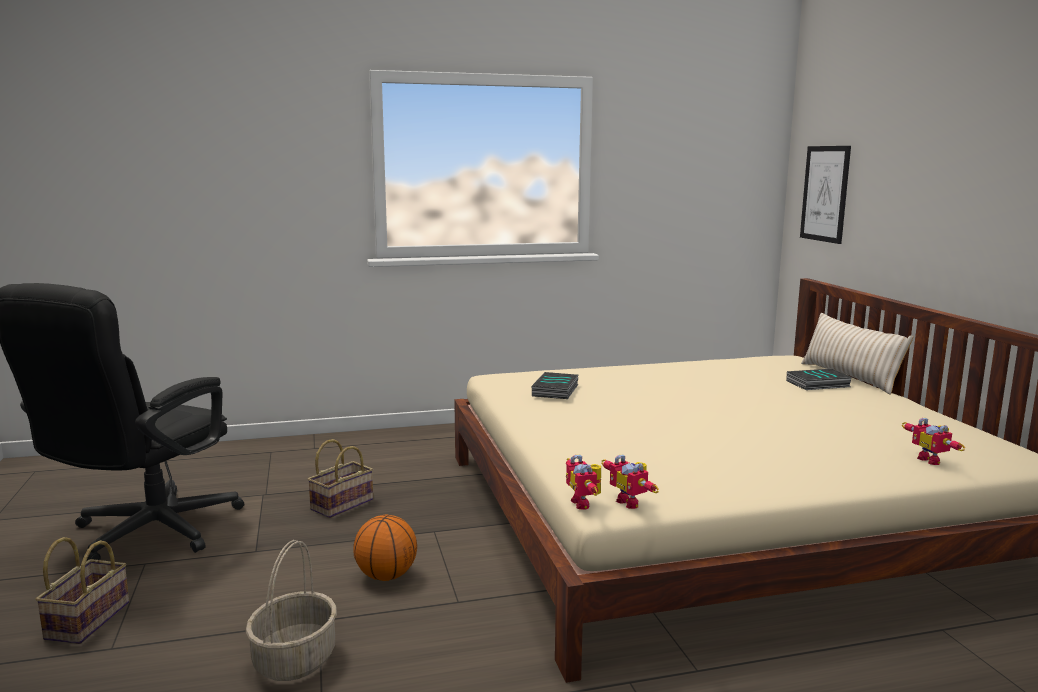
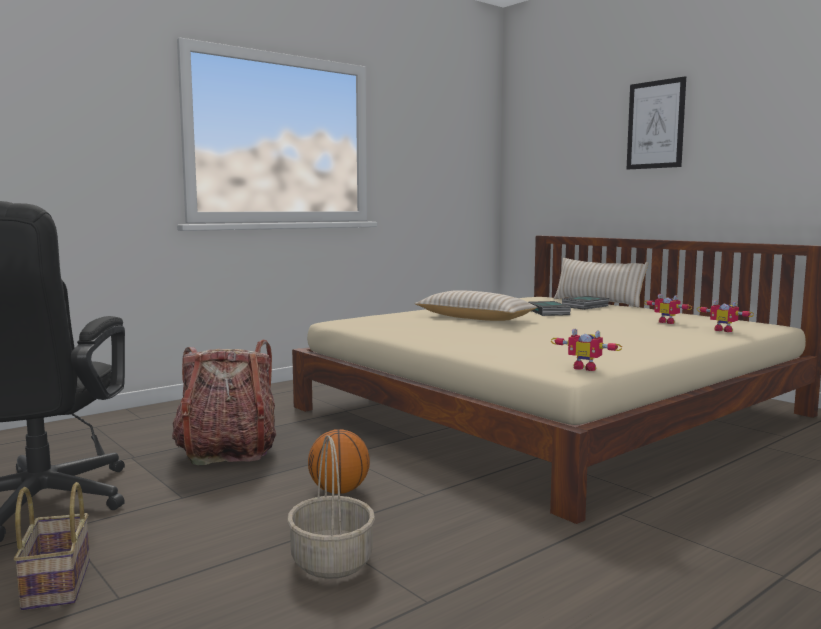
camera: 25 degrees left, 5 degrees down
basket [308,439,373,518] -> backpack [172,339,276,465]
book [532,372,579,399] -> book moved to [528,301,571,316]
toy robot [566,454,601,510] -> toy robot moved to [644,294,692,324]
picture [800,146,851,244] -> picture moved to [627,76,686,170]
none -> beige pillow [415,290,538,321]

